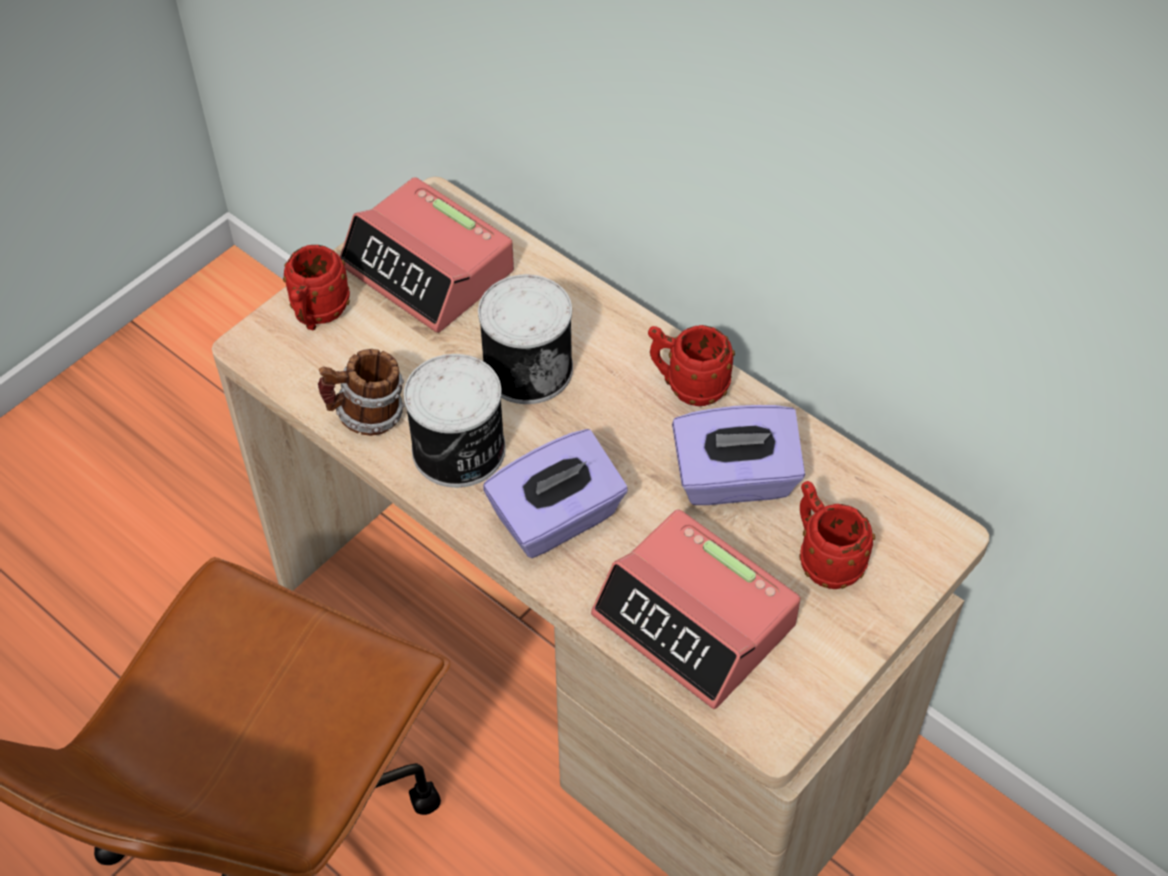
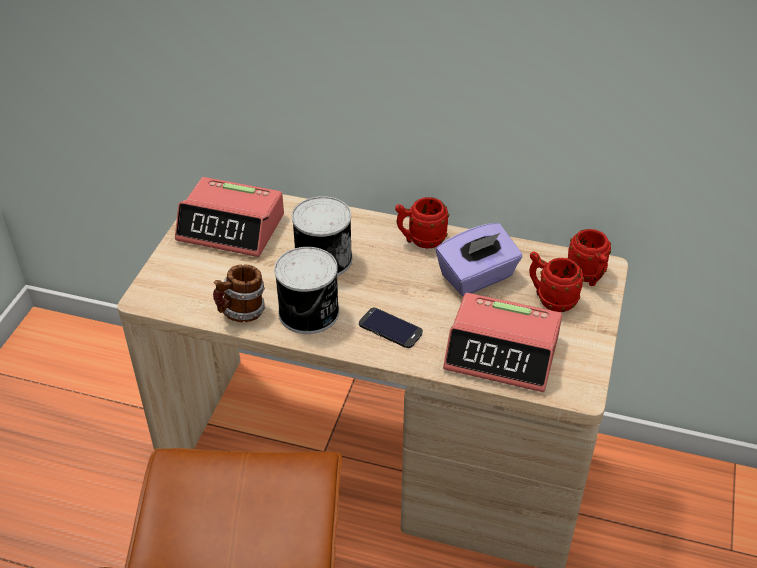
camera: 25 degrees left, 10 degrees down
red mug [283,245,350,330] -> red mug moved to [568,229,611,286]
purple tissue box [483,429,628,558] -> phone [359,308,423,348]

